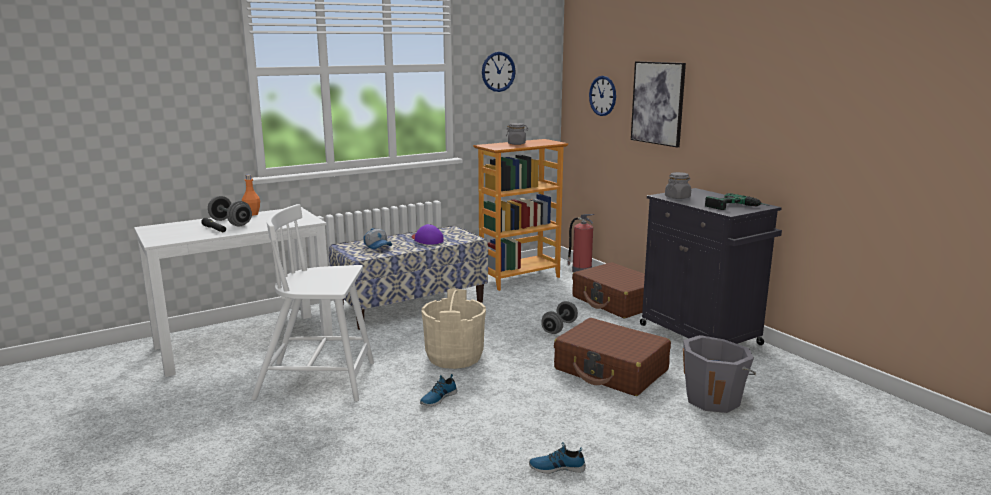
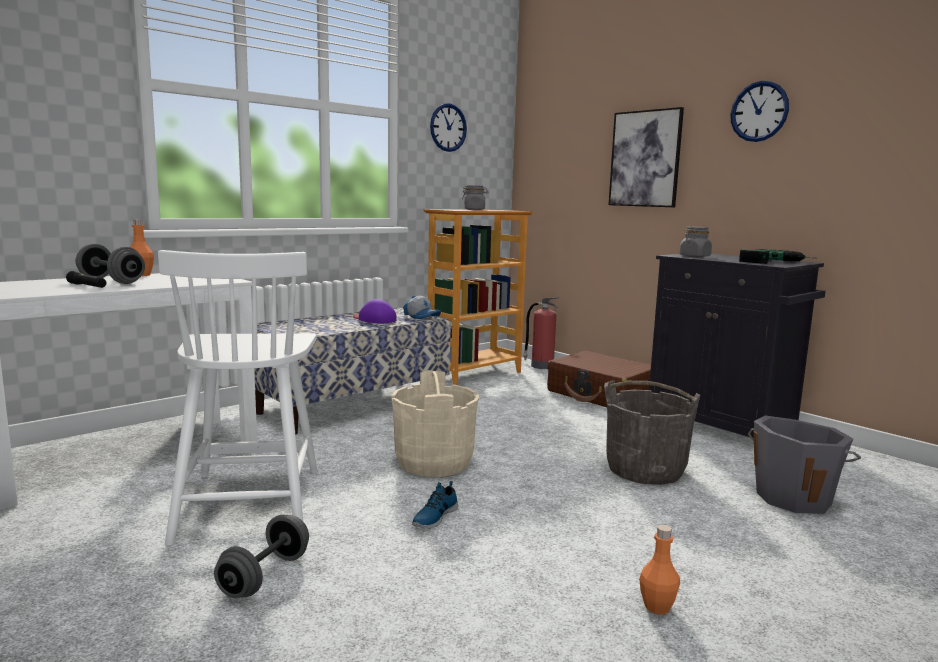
camera: 10 degrees left, 5 degrees down
white chair [251,204,374,402] -> white chair turned 90 degrees counterclockwise [158,250,317,546]
cap [363,228,392,249] -> cap moved to [403,296,441,319]
shoe [529,442,586,474] -> orange bottle [639,525,680,615]
grey dumbbell [541,301,578,334] -> grey dumbbell moved to [214,515,309,598]
brown suitcase [554,318,671,396] -> grey bucket [604,380,700,485]
wall clock [589,76,616,116] -> wall clock moved to [730,81,789,142]

